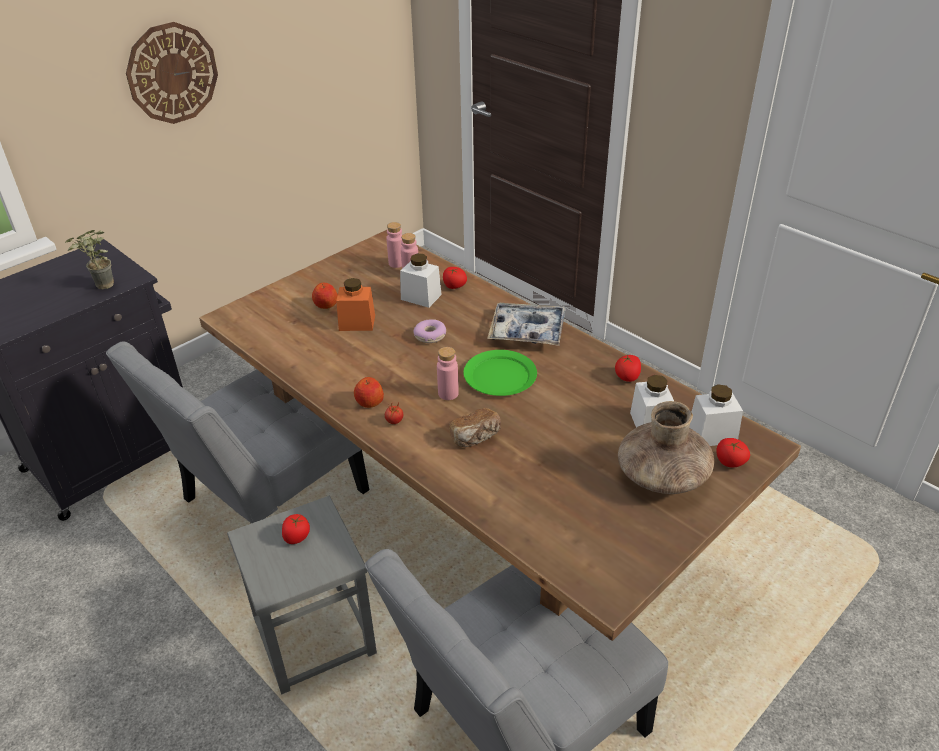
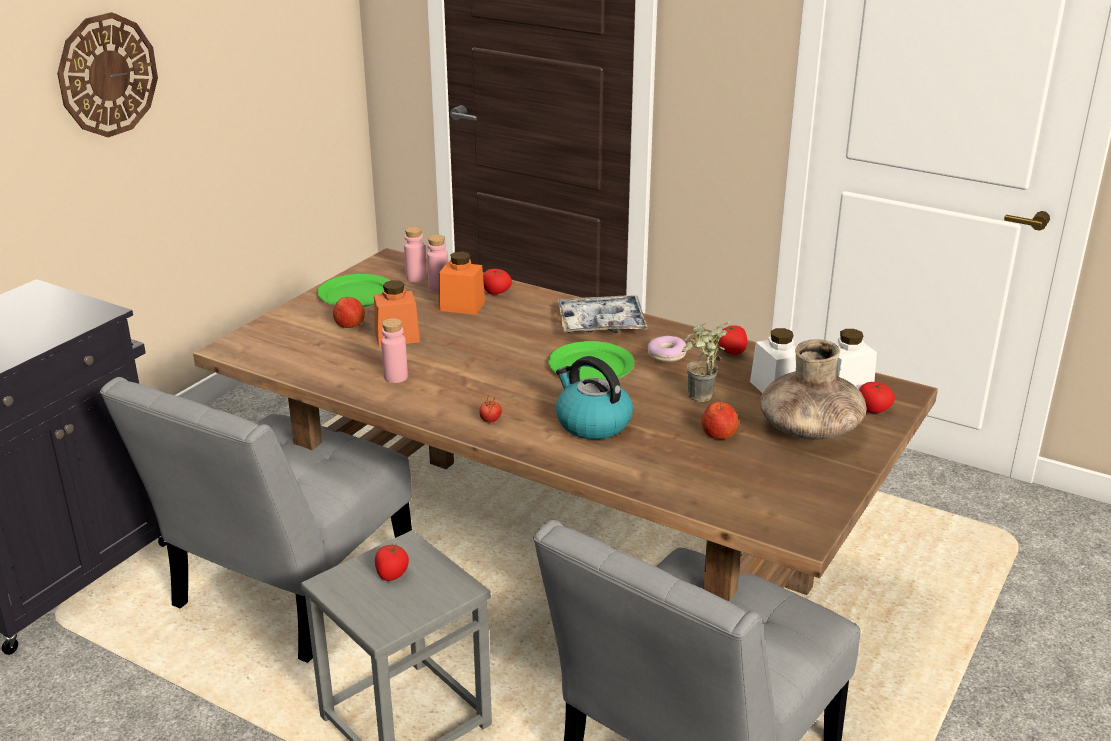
camera: 15 degrees left, 10 degrees down
potted plant [65,230,114,289] -> potted plant moved to [682,320,730,402]
apple [354,377,384,408] -> apple moved to [701,402,739,439]
white jar [400,254,442,308] -> orange jar [439,252,485,315]
donut [413,319,446,343] -> donut moved to [648,336,686,362]
pink bottle [437,347,459,400] -> pink bottle moved to [381,318,408,383]
bread [449,408,501,447] -> kettle [556,356,633,439]
none -> green plate [317,274,390,307]

